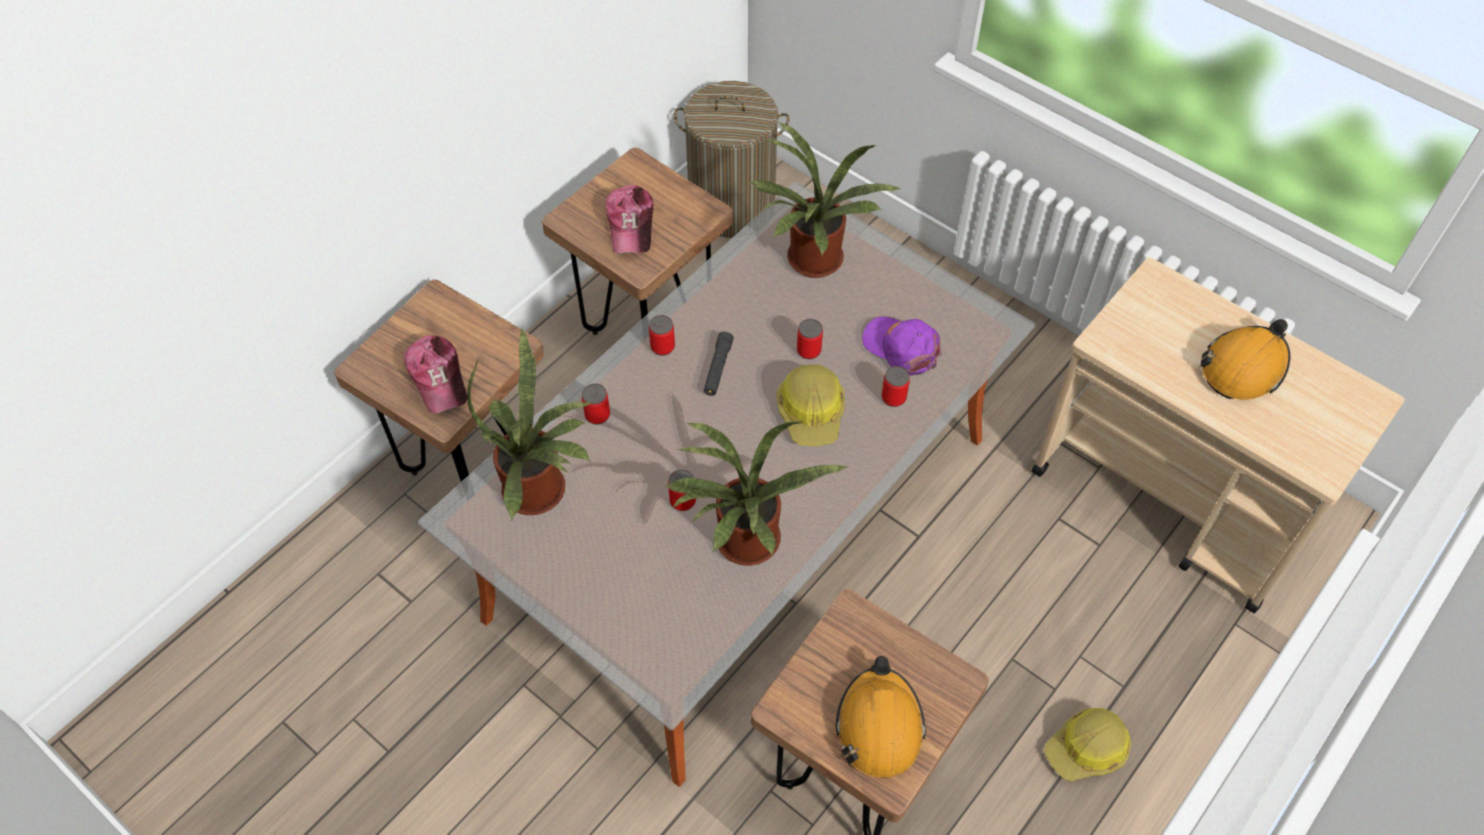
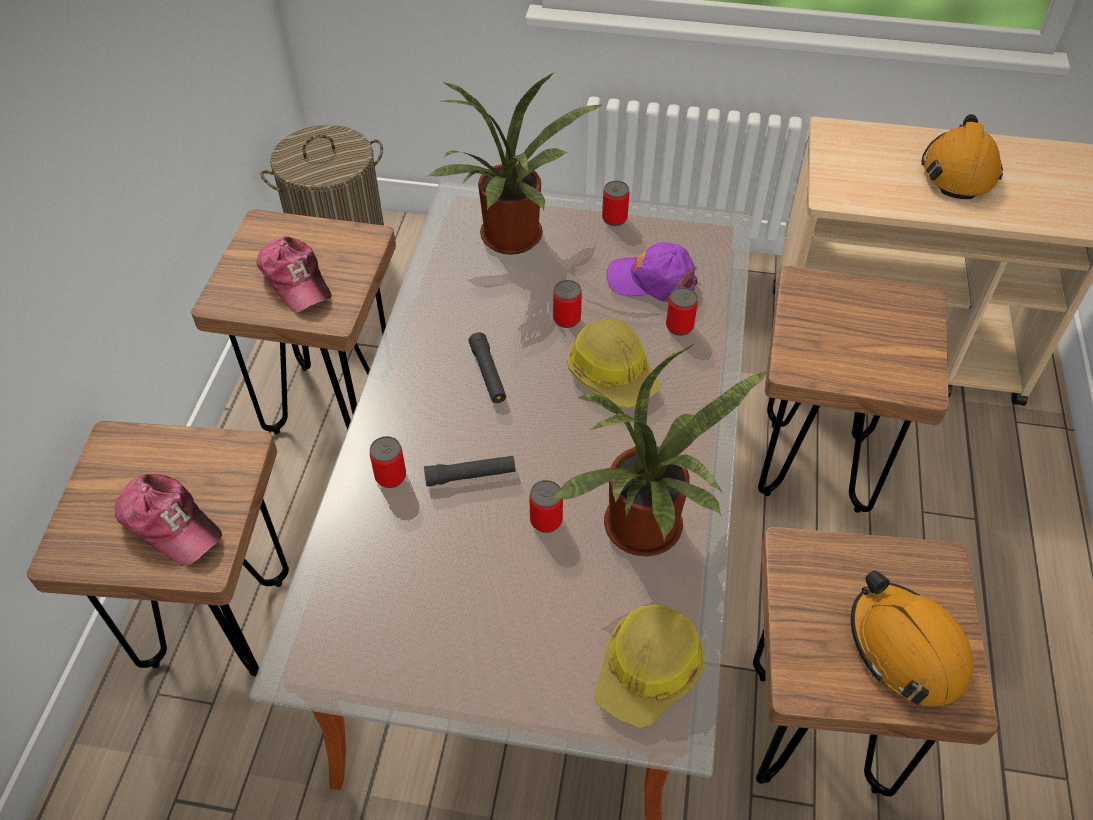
camera: 30 degrees left, 5 degrees down
potted plant [467,328,593,521] -> none
can [649,315,675,356] -> can moved to [602,181,629,226]
hard hat [1044,708,1131,782] -> hard hat moved to [594,604,705,729]
none -> black flashlight [424,456,516,487]
none -> brown stool [758,265,949,513]

